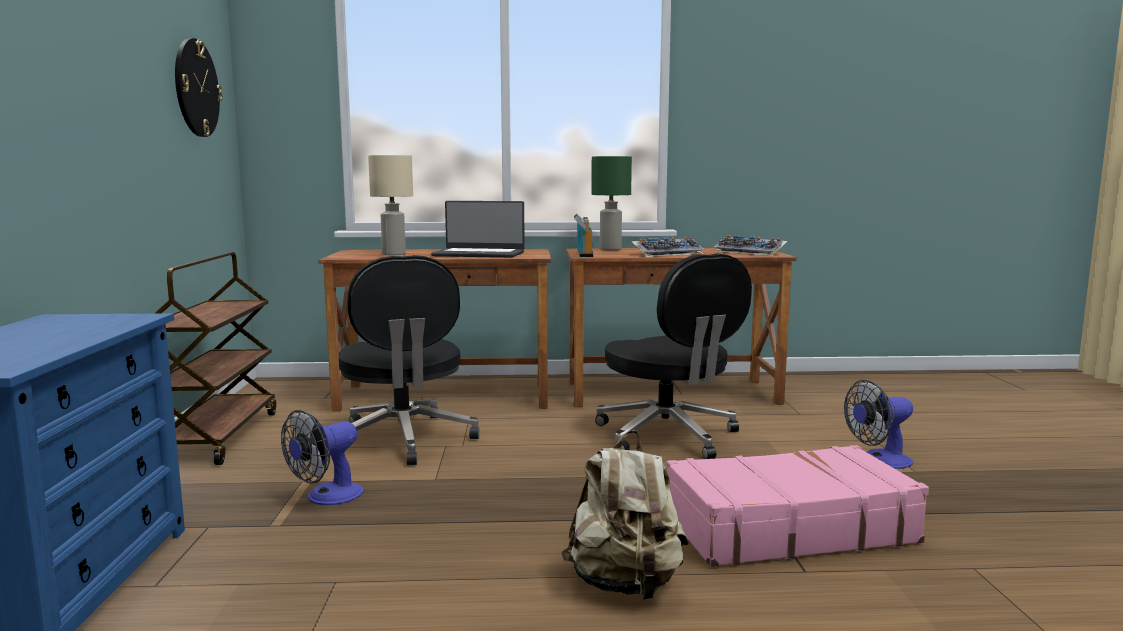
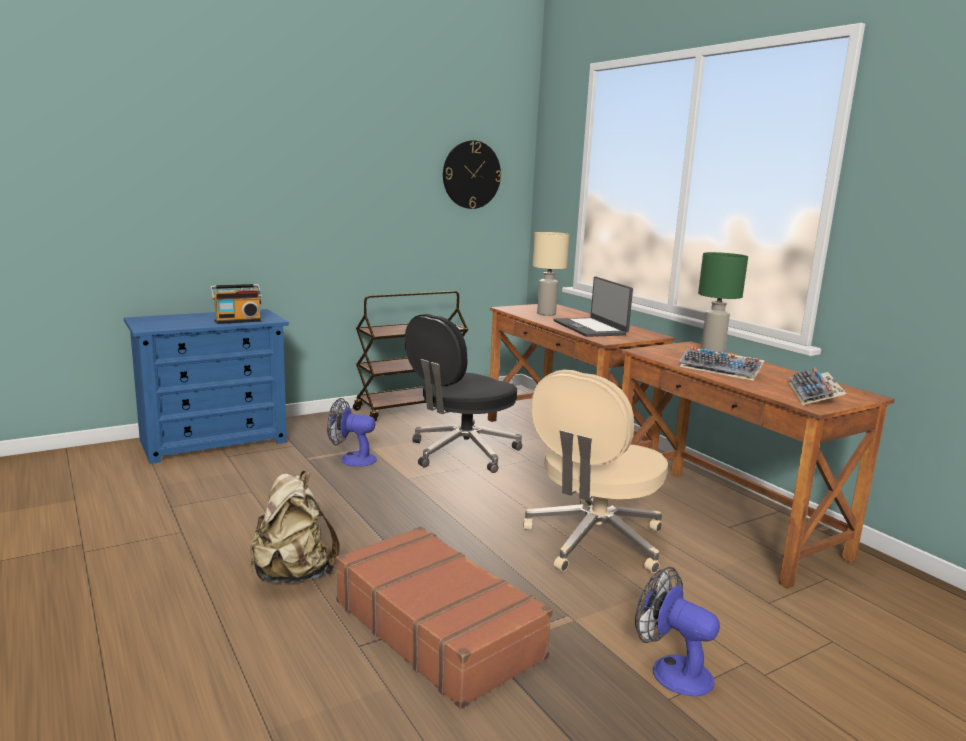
camera: 60 degrees right, 5 degrees up
radio [574,214,593,257] -> radio moved to [210,284,262,324]
black office chair [595,254,752,459] -> beige office chair [523,370,668,573]
pink suitcase [666,445,929,567] -> brown suitcase [336,526,553,709]

